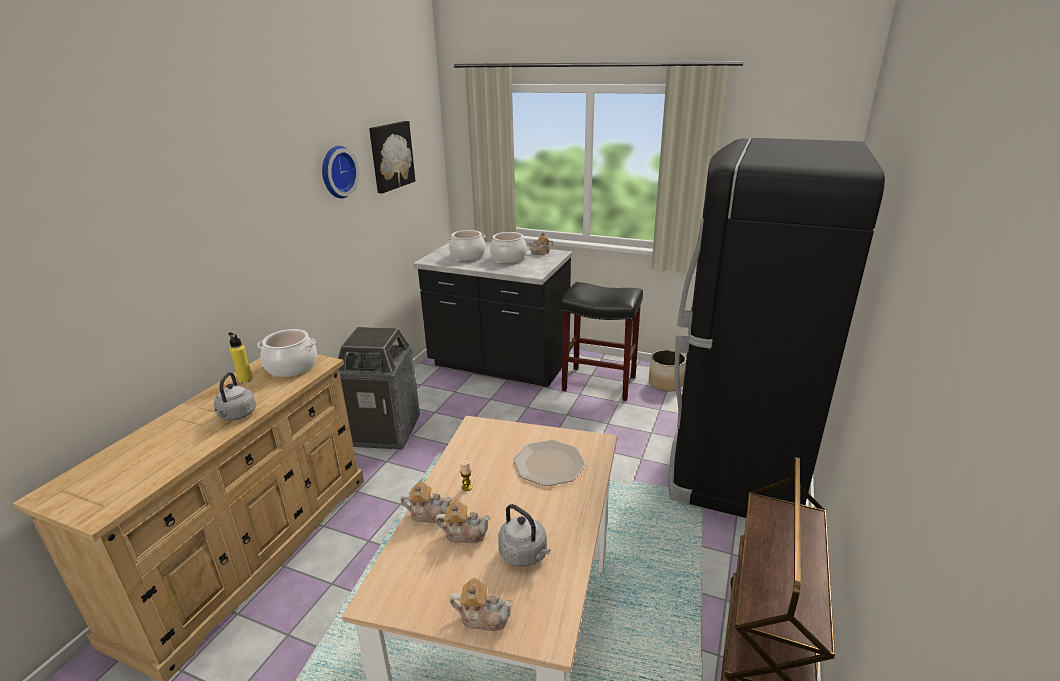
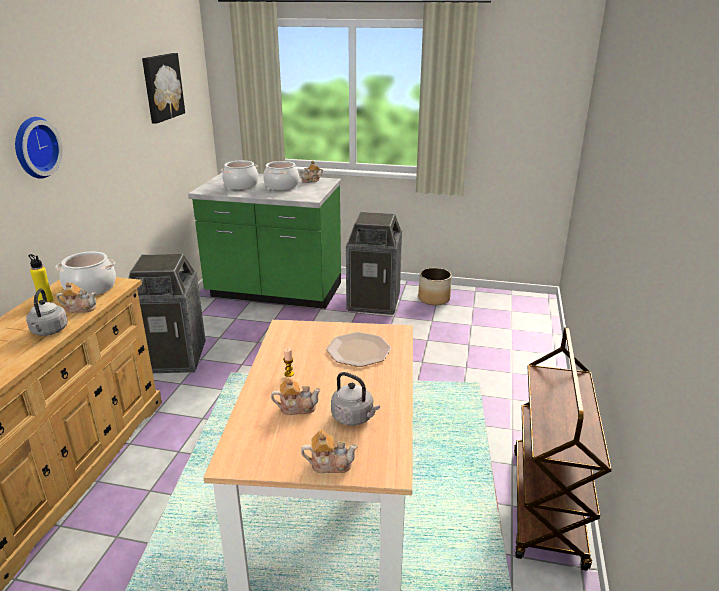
camera: 10 degrees left, 0 degrees up
wall clock [322,146,359,198] -> wall clock moved to [15,117,63,179]
teapot [400,481,452,523] -> teapot moved to [57,282,96,313]
black counter [413,242,572,387] -> green counter [188,172,341,309]
black stool [561,282,643,401] -> trash can [346,212,402,315]
black fridge [668,138,885,518] -> none

